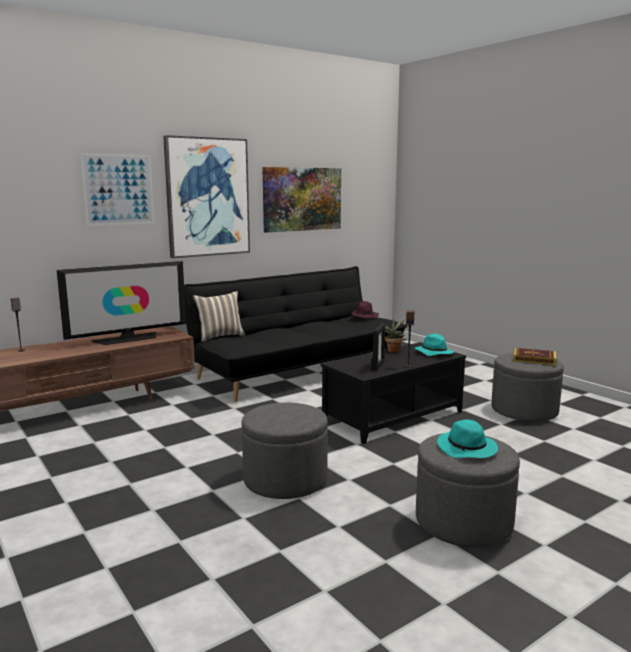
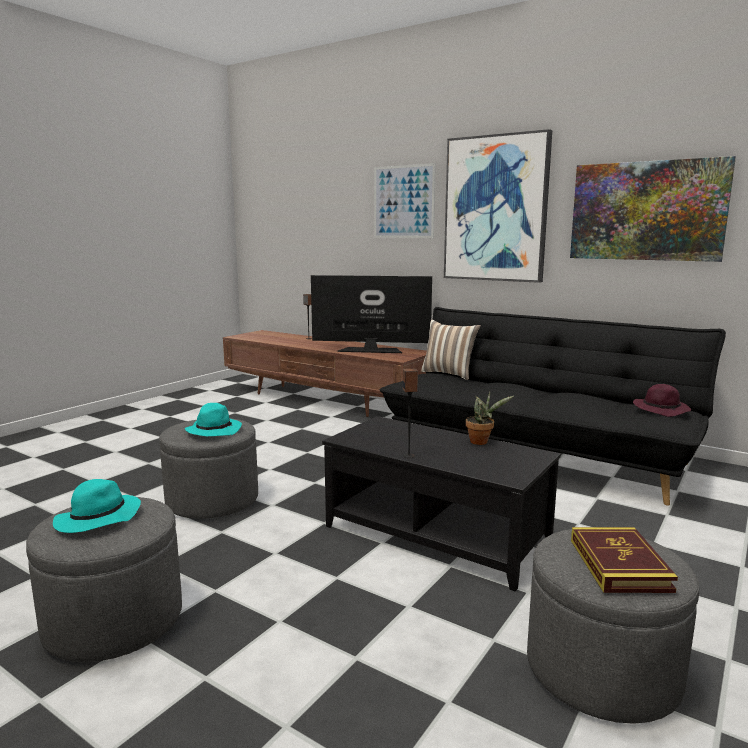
camera: 70 degrees right, 0 degrees up
television [57,261,186,345] -> television turned 150 degrees clockwise [311,275,432,353]
picture frame [371,324,385,371] -> none
turquoise hat [415,333,454,356] -> turquoise hat moved to [185,403,242,436]

